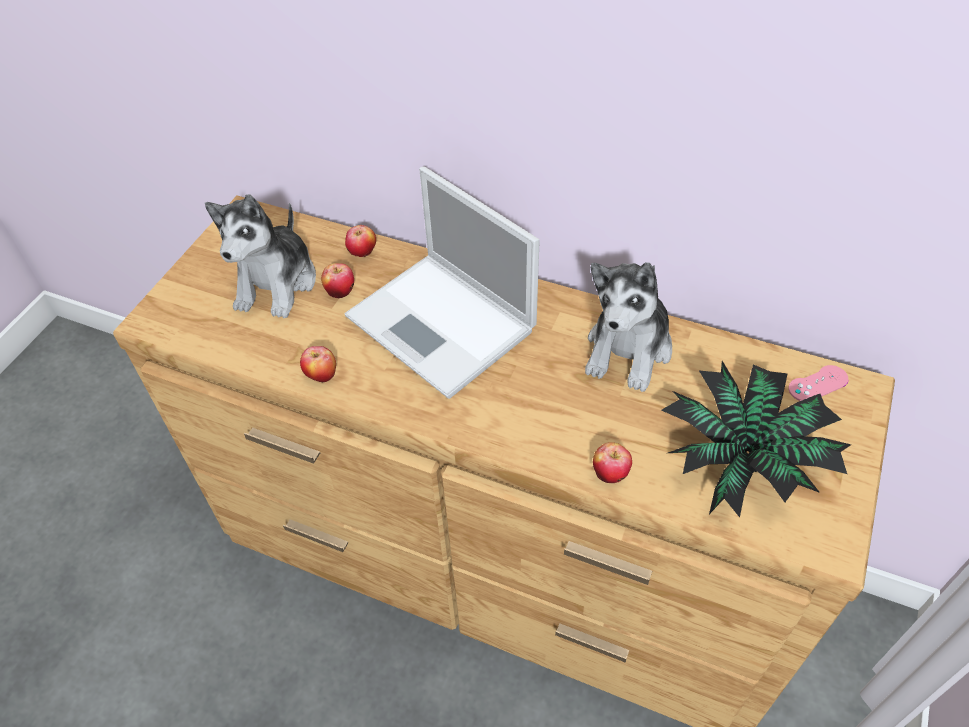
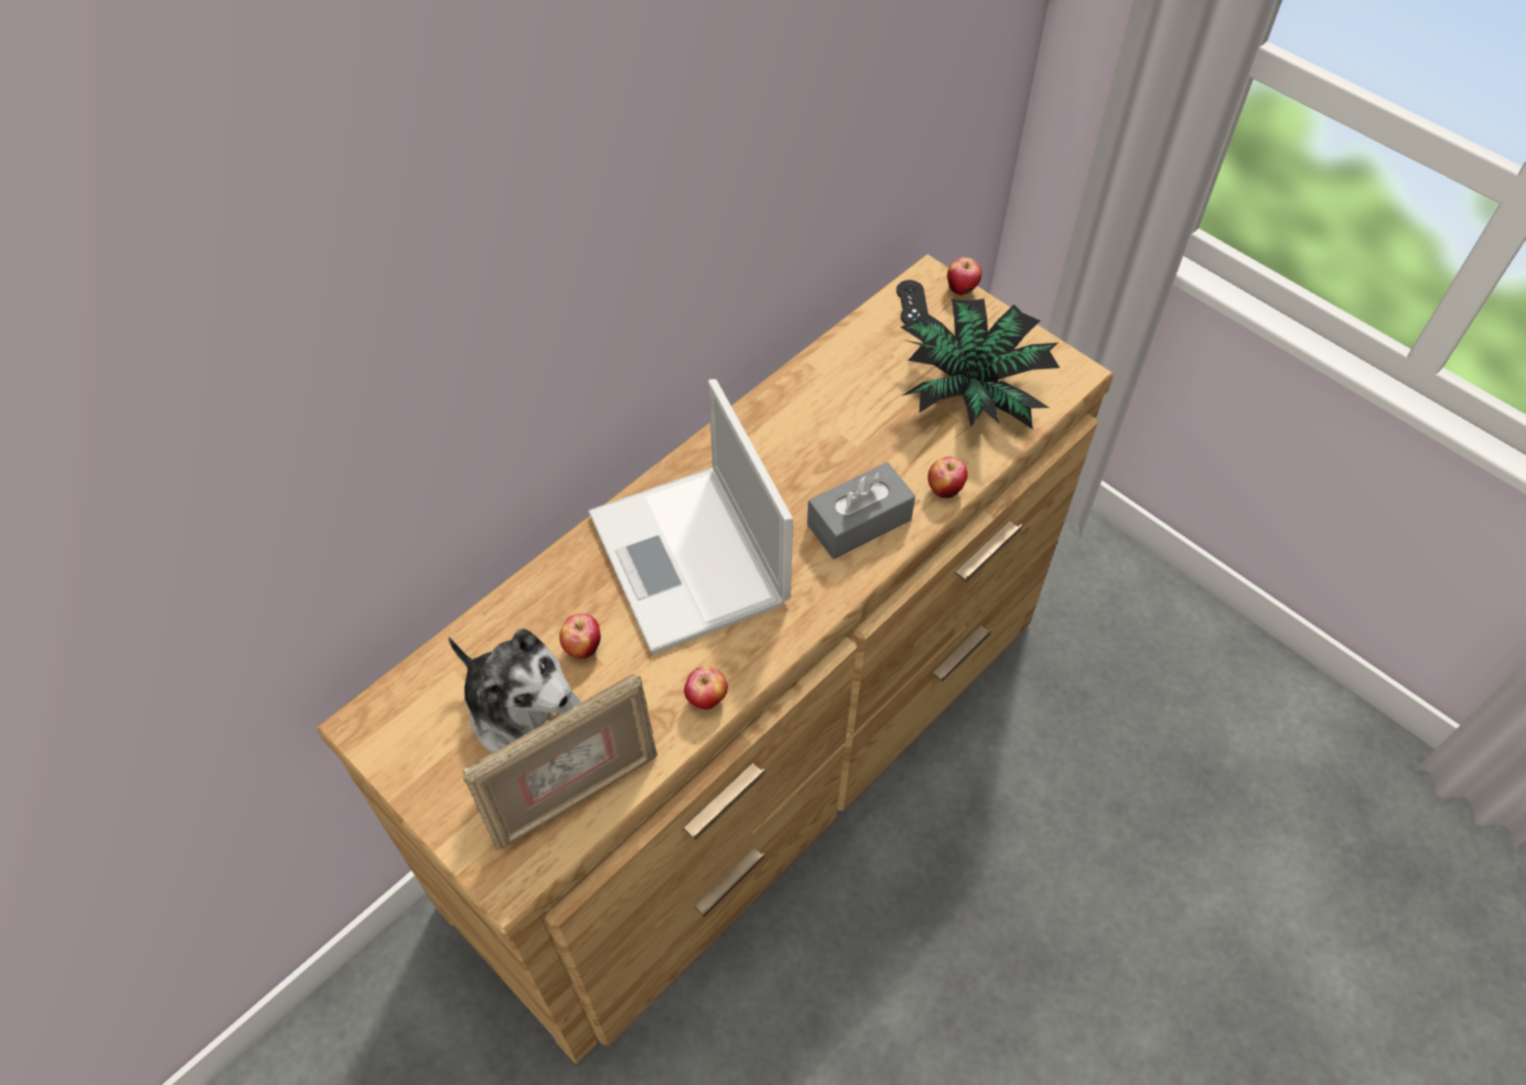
camera: 70 degrees left, 5 degrees up
laptop [344,166,540,399] -> laptop turned 90 degrees clockwise [588,379,793,654]
apple [345,225,376,257] -> apple moved to [947,257,982,295]
plush toy [585,262,672,392] -> none
pink game controller [788,365,848,401] -> black game controller [896,280,928,324]
none -> picture frame [463,674,658,850]
none -> grey tissue box [807,462,915,559]

